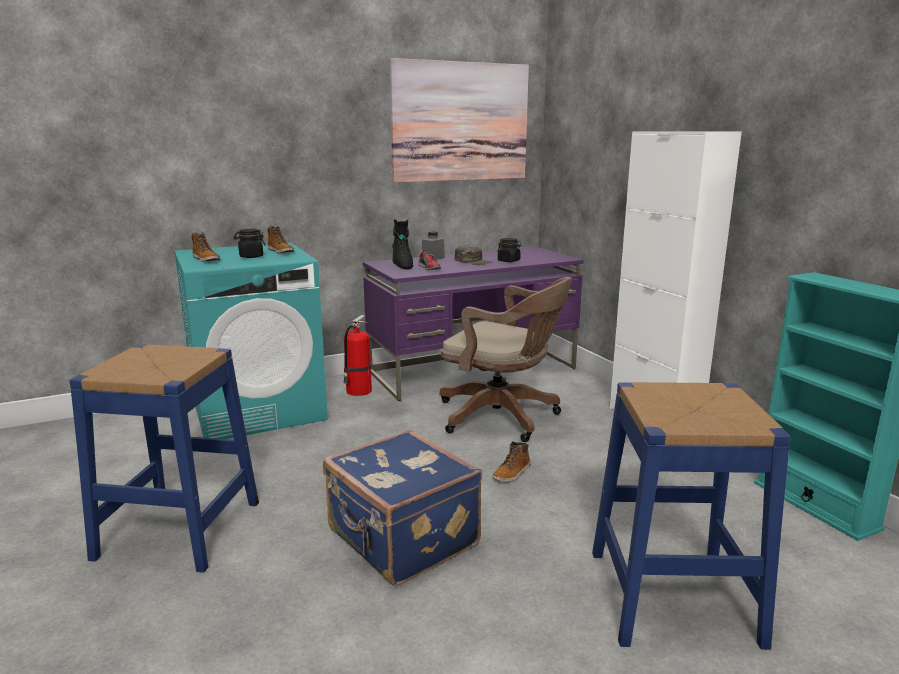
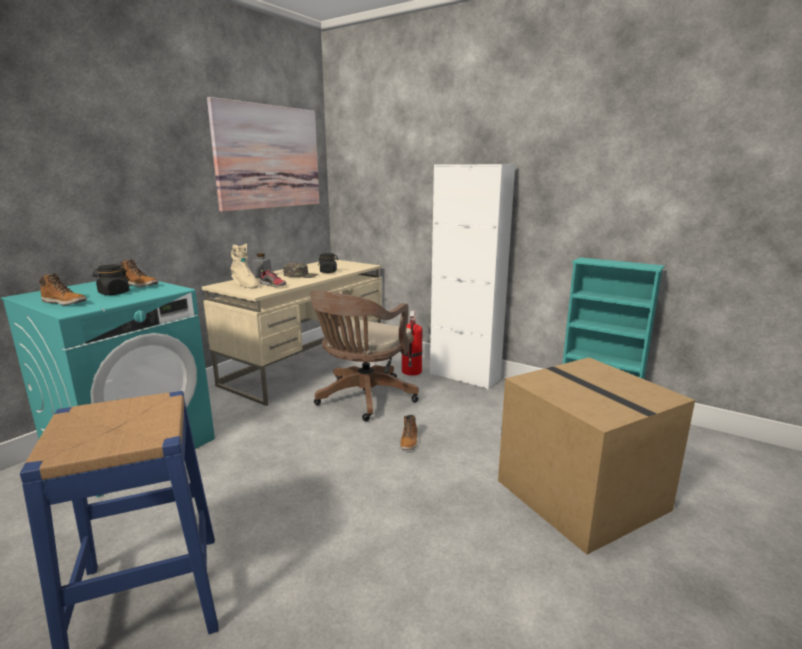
camera: 30 degrees left, 0 degrees up
blue suitcase [323,429,482,586] -> none
fire extinguisher [343,315,372,396] -> fire extinguisher moved to [402,311,422,376]
purple desk [363,247,584,401] -> beige desk [202,260,382,406]
black boot [392,219,413,269] -> beige boot [231,244,258,289]
brown office chair [439,277,572,442] -> brown office chair turned 120 degrees clockwise [310,290,419,421]
blue stool [592,382,791,650] -> cardboard box [498,357,695,554]

